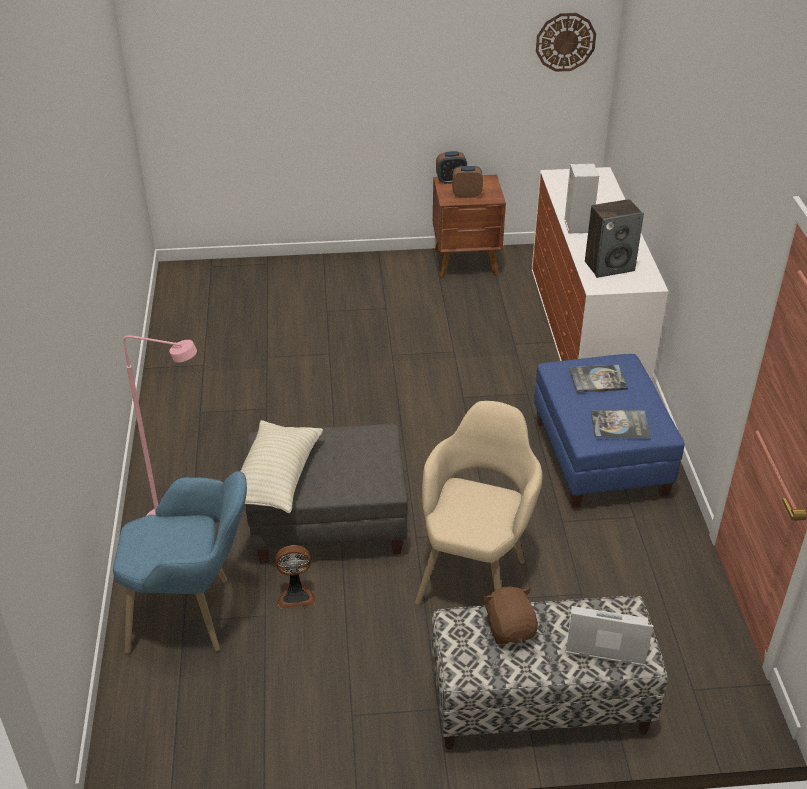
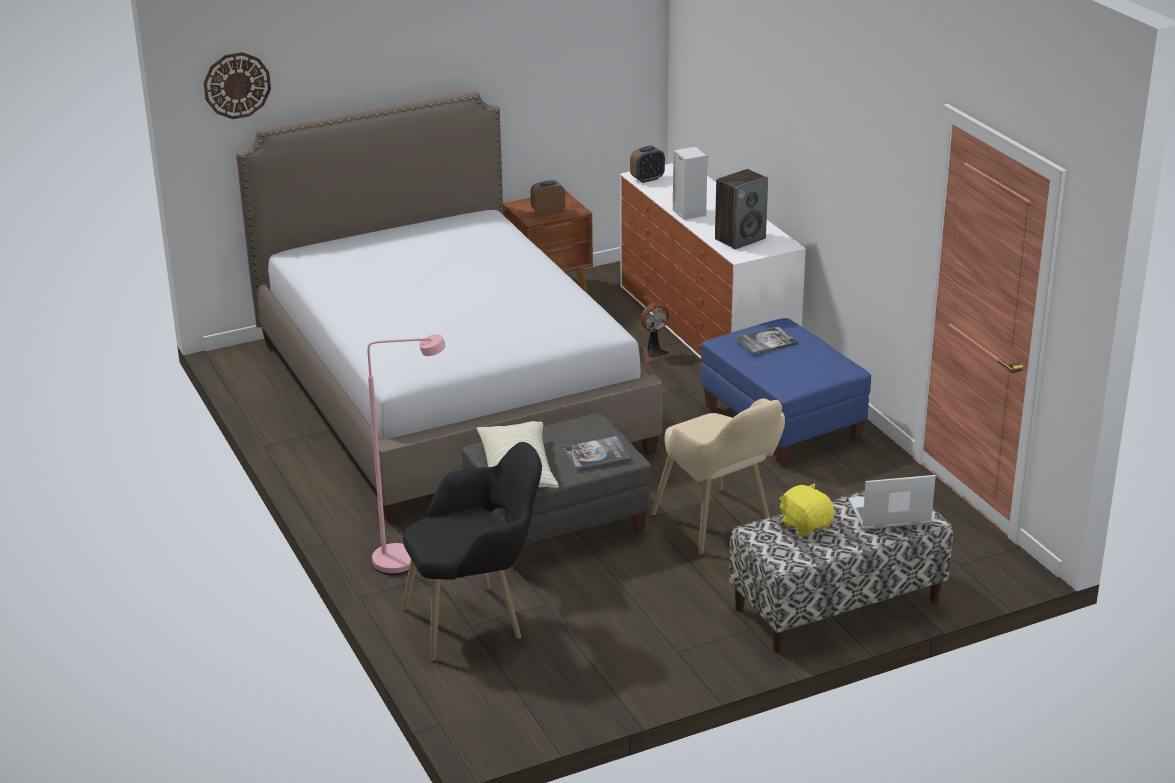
camera: 20 degrees left, 10 degrees down
blue armchair [113,471,247,654] -> black armchair [402,442,542,661]
fan [275,545,316,608] -> fan moved to [641,303,674,362]
beige armchair [415,401,543,605] -> beige armchair turned 150 degrees clockwise [651,398,785,555]
alarm clock [436,151,467,184] -> alarm clock moved to [630,146,665,183]
brown plush toy [483,587,538,644] -> yellow plush toy [779,483,834,537]
wall clock [536,13,596,72] -> wall clock moved to [204,52,271,119]
book [591,410,651,438] -> book moved to [563,436,631,470]
none -> bed [236,91,663,523]

